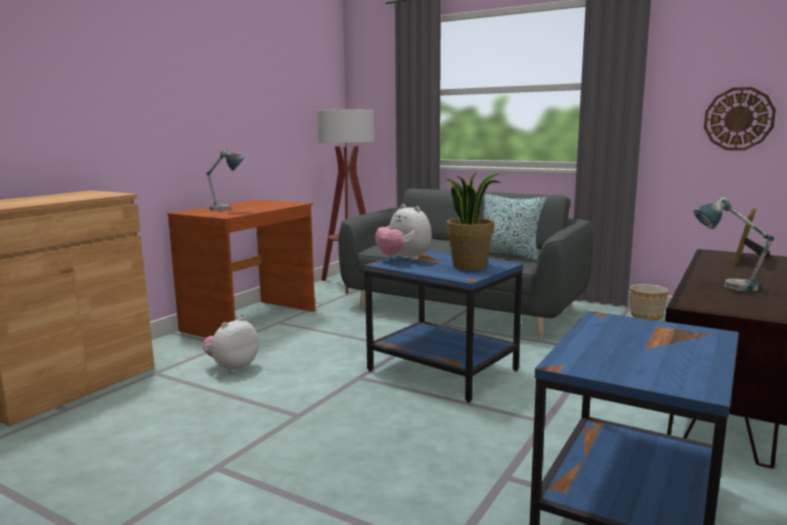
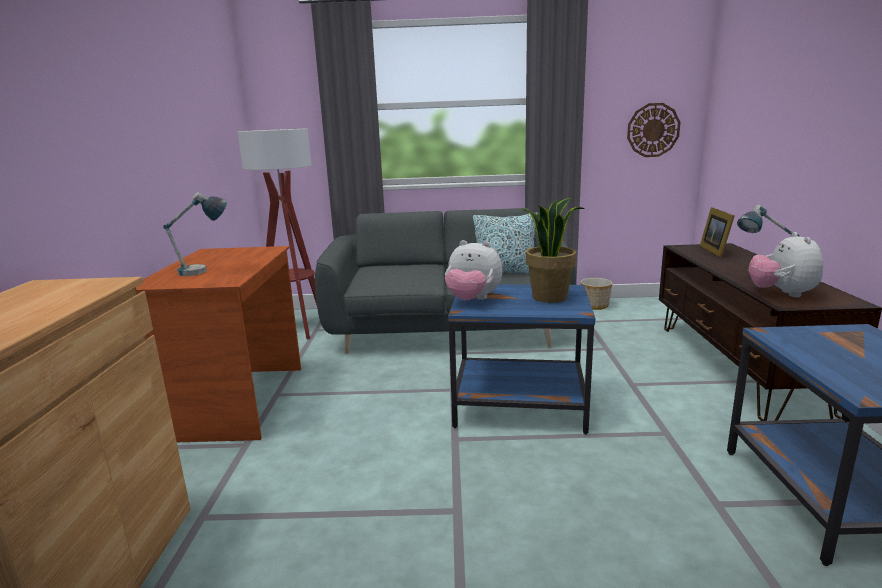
camera: 30 degrees left, 5 degrees up
plush toy [202,317,259,373] -> plush toy moved to [748,232,823,297]

